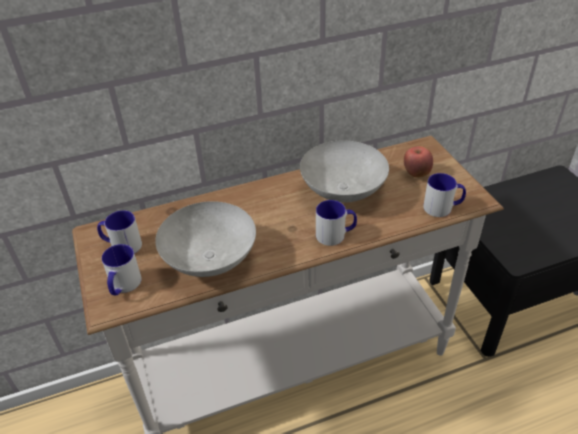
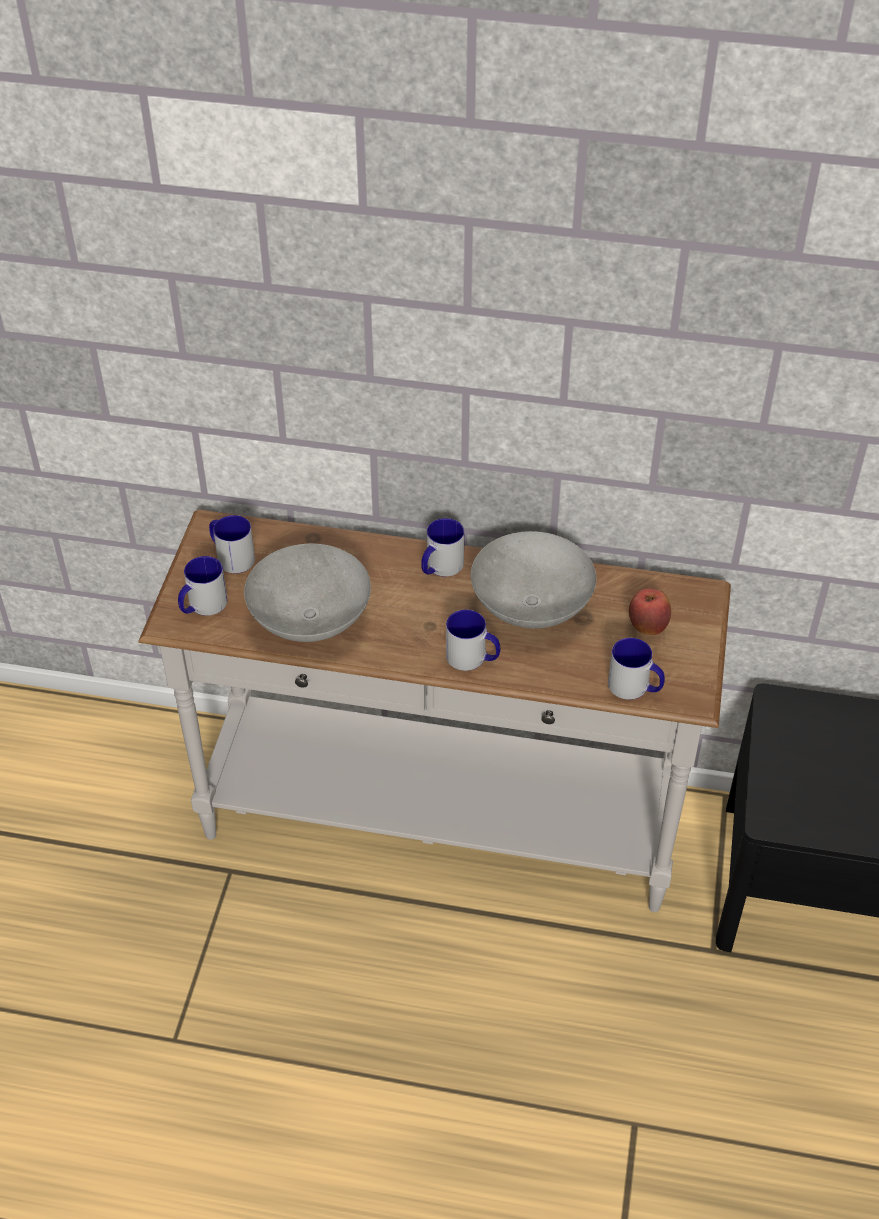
camera: 30 degrees right, 5 degrees up
none -> mug [421,518,464,577]

